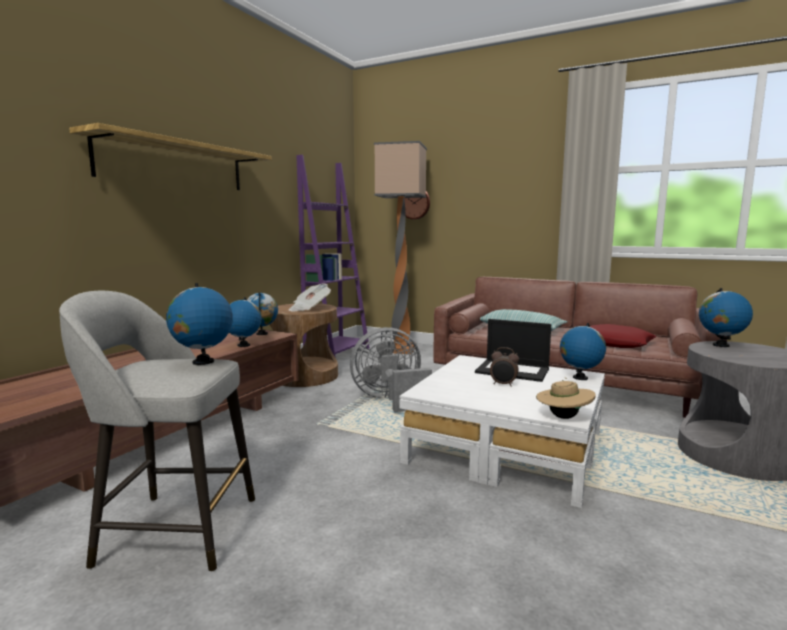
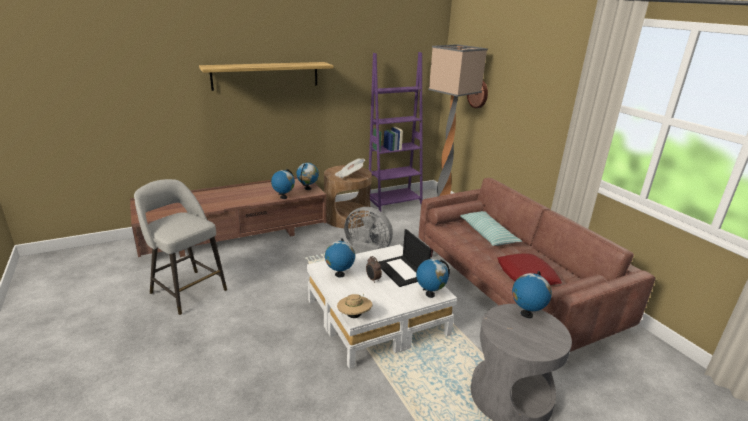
camera: 35 degrees right, 15 degrees up
globe [166,283,233,365] -> globe moved to [325,238,355,277]

